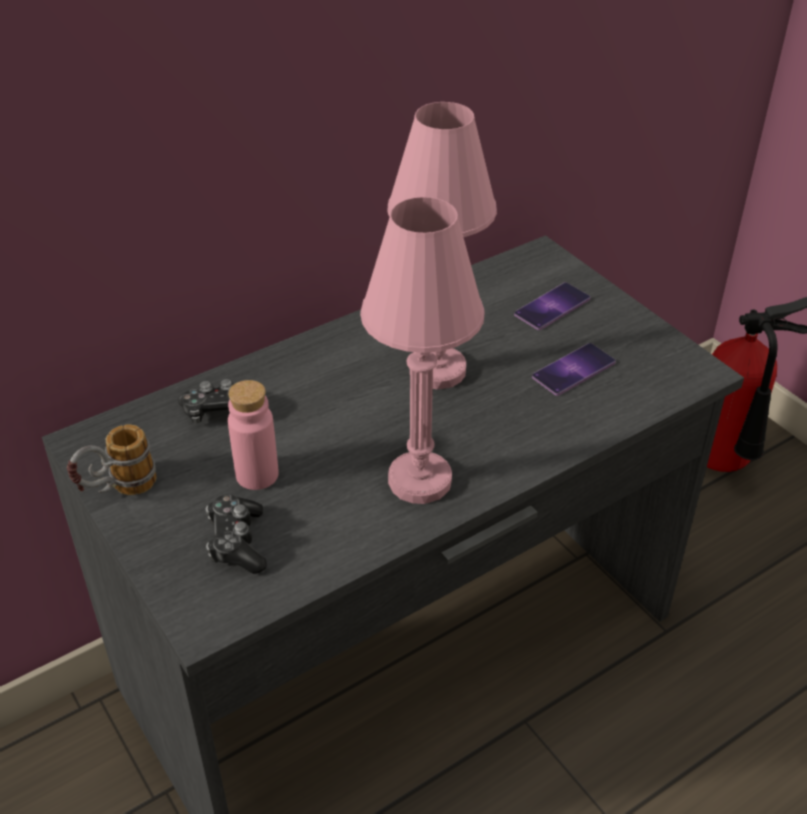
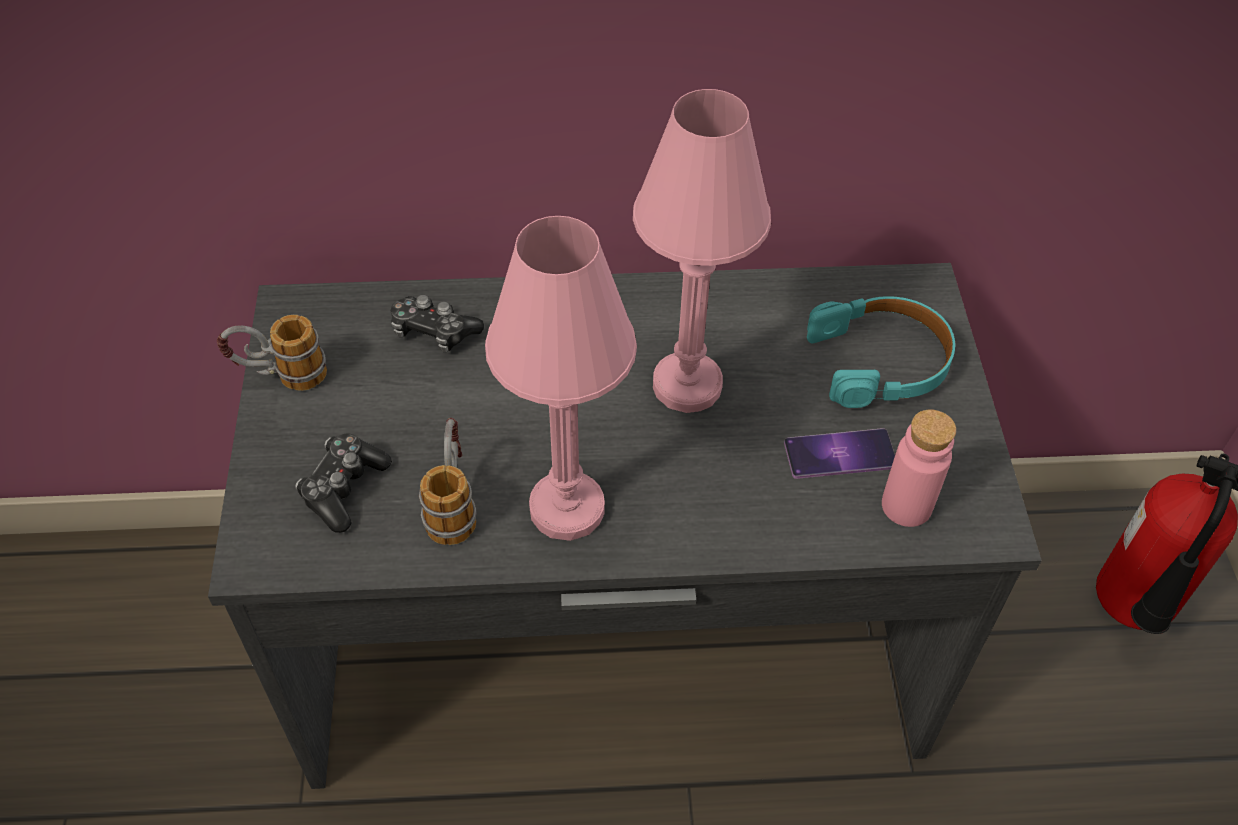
camera: 30 degrees right, 10 degrees up
pink bottle [228,380,279,490] -> pink bottle moved to [882,410,956,527]
phone [514,282,590,330] -> turquoise headphones [807,296,955,408]
none -> mug [419,418,476,545]

